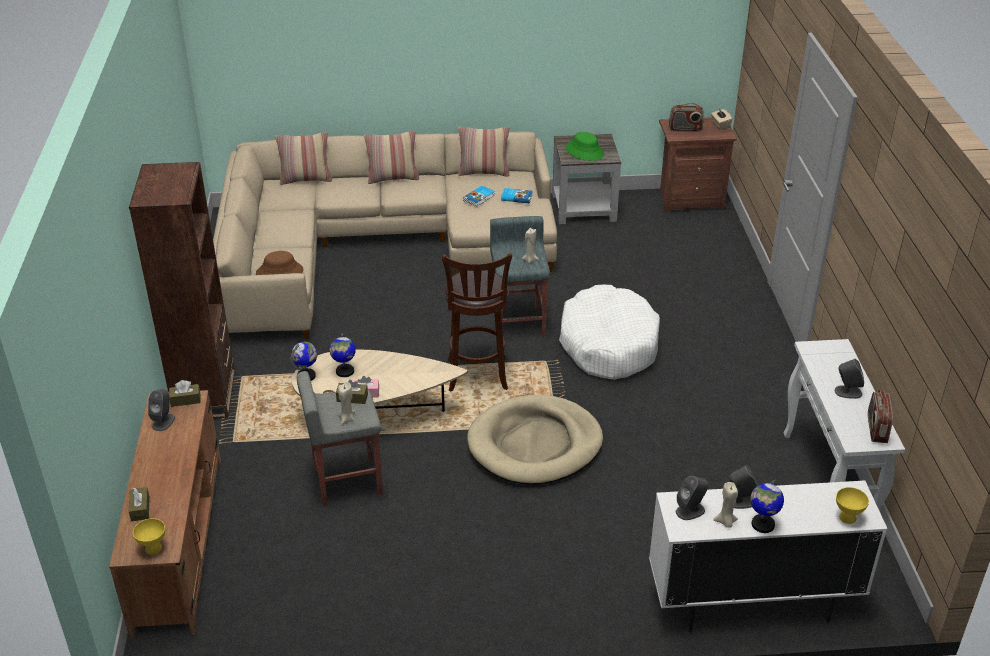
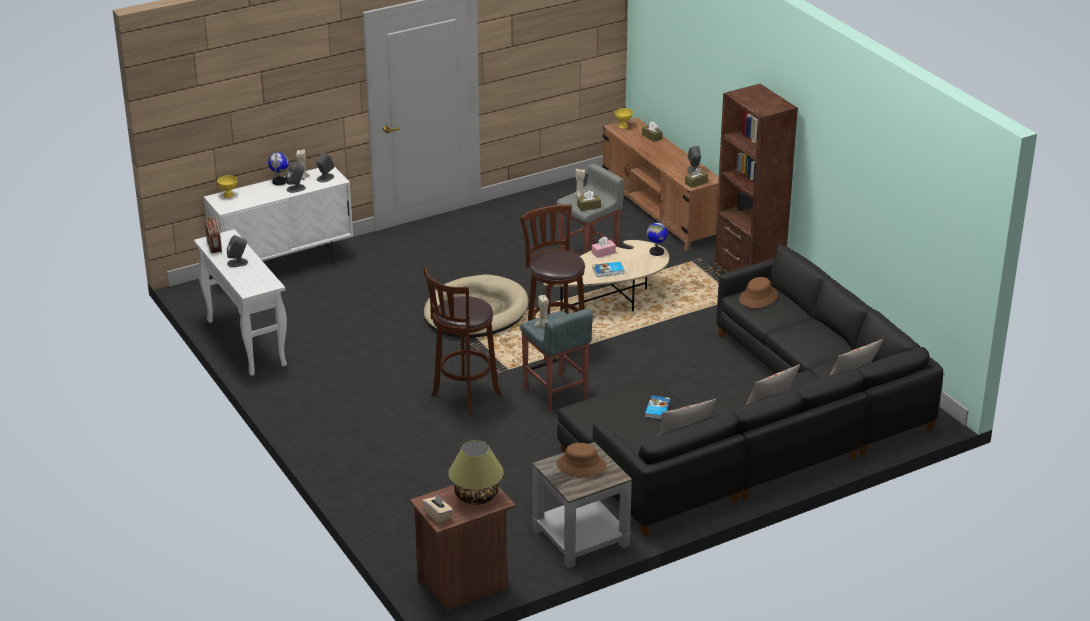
camera: 155 degrees right, 5 degrees down
beige sofa [213,131,557,339] -> black sofa [557,245,943,536]
globe [330,333,356,377] -> none
book [501,188,533,204] -> book moved to [593,262,625,277]
white dog bed [559,285,660,380] -> brown stool [423,267,501,415]
green hat [566,132,604,161] -> brown hat [556,443,607,477]
radio [669,103,704,132] -> table lamp [449,440,504,505]

